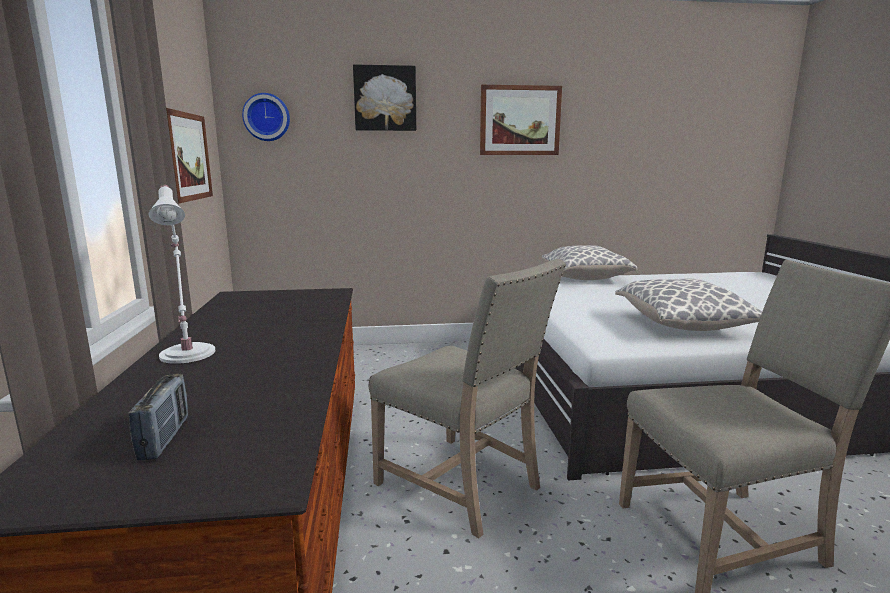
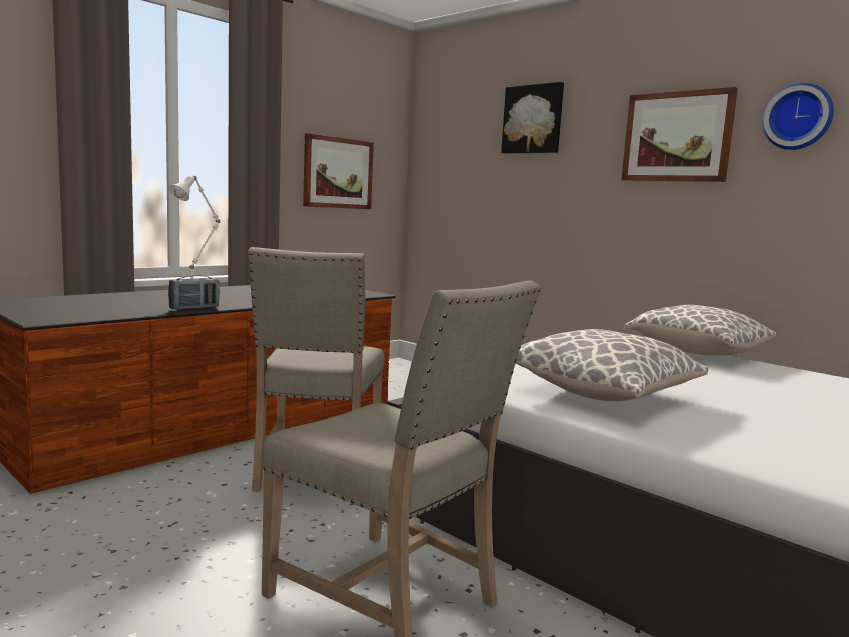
camera: 50 degrees right, 5 degrees down
radio [129,374,188,460] -> radio moved to [168,275,220,310]
wall clock [242,93,290,141] -> wall clock moved to [762,83,834,150]

